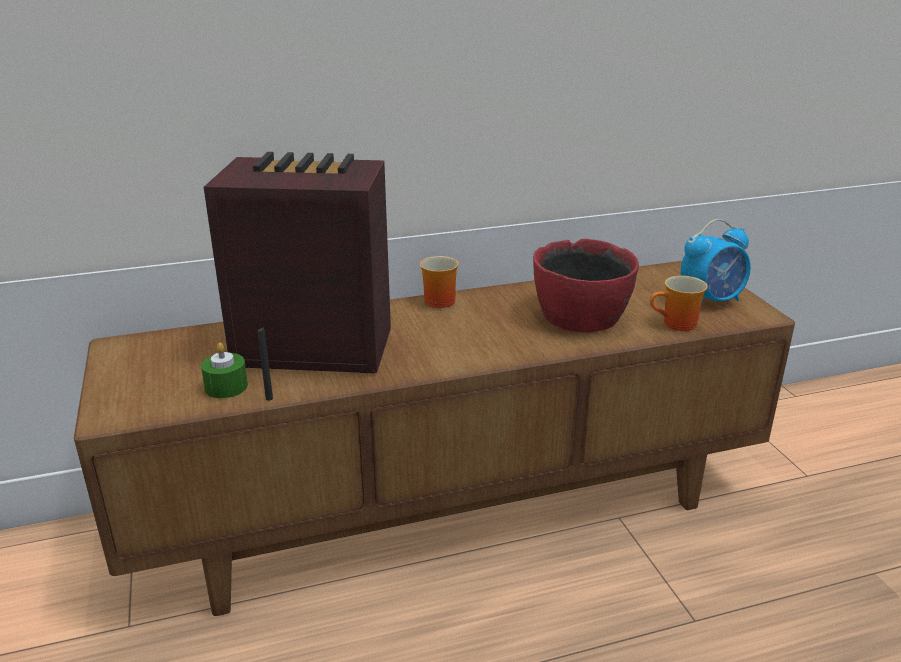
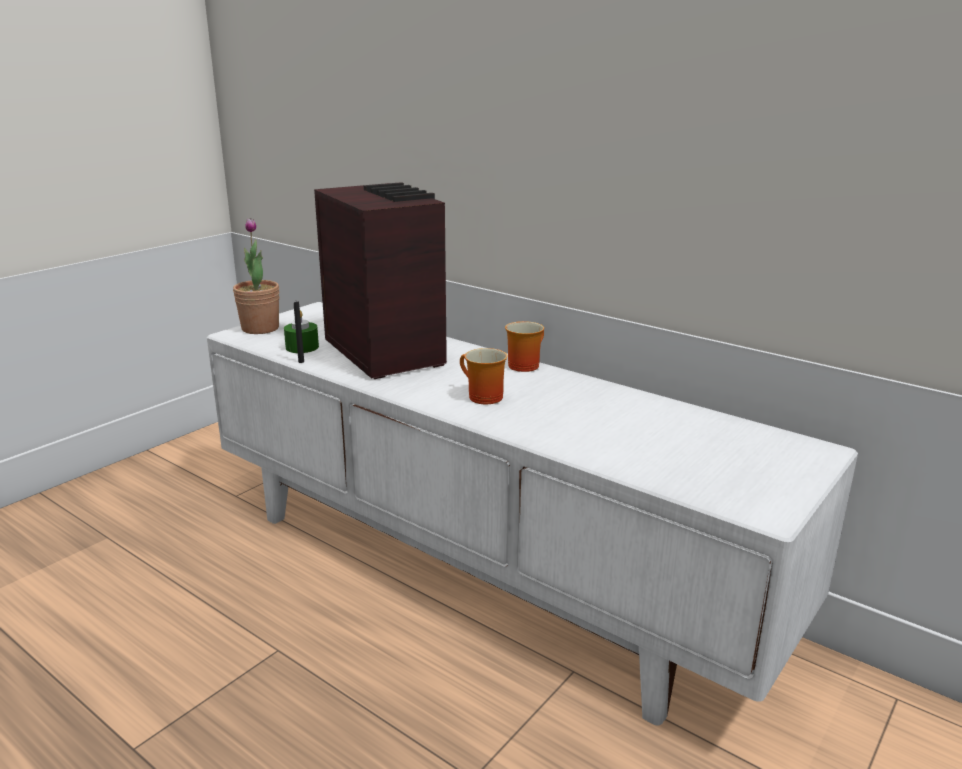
camera: 55 degrees right, 5 degrees down
brown tv stand [74,261,795,616] -> white tv stand [207,302,858,726]
red bowl [533,239,639,332] -> none
mug [650,276,708,331] -> mug moved to [460,348,507,404]
alarm clock [681,219,751,302] -> none
none -> potted plant [233,218,279,334]

